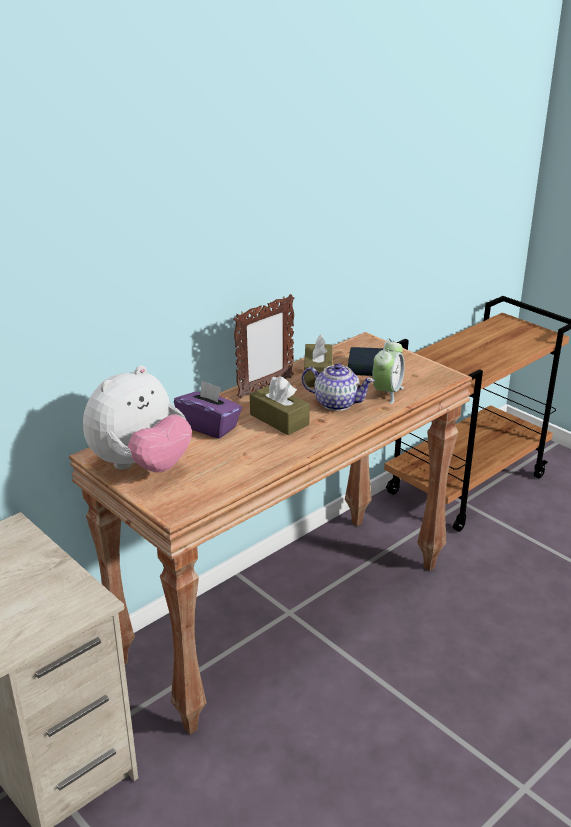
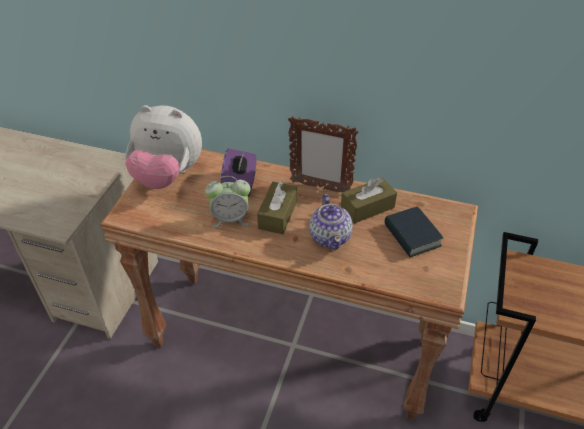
camera: 60 degrees right, 15 degrees up
alarm clock [372,338,405,404] -> alarm clock moved to [205,176,251,228]

